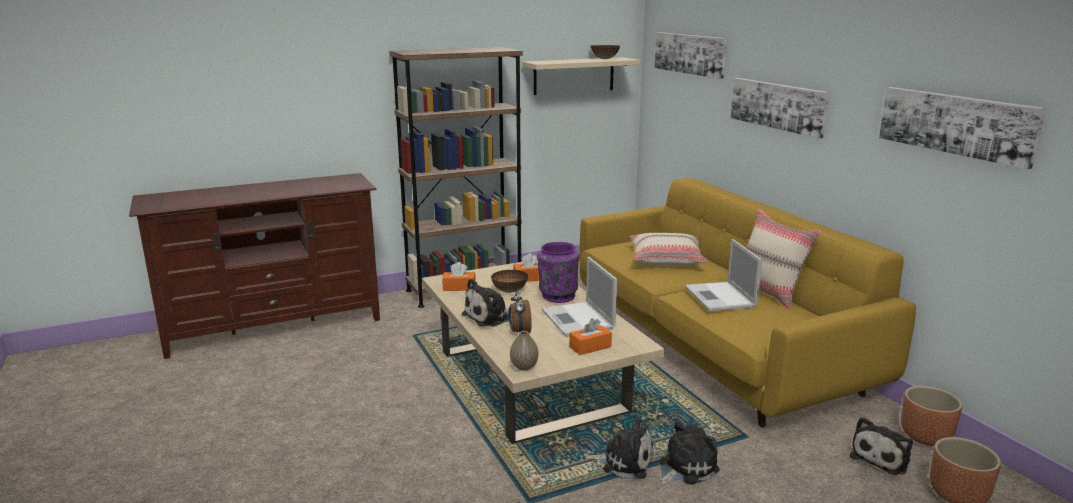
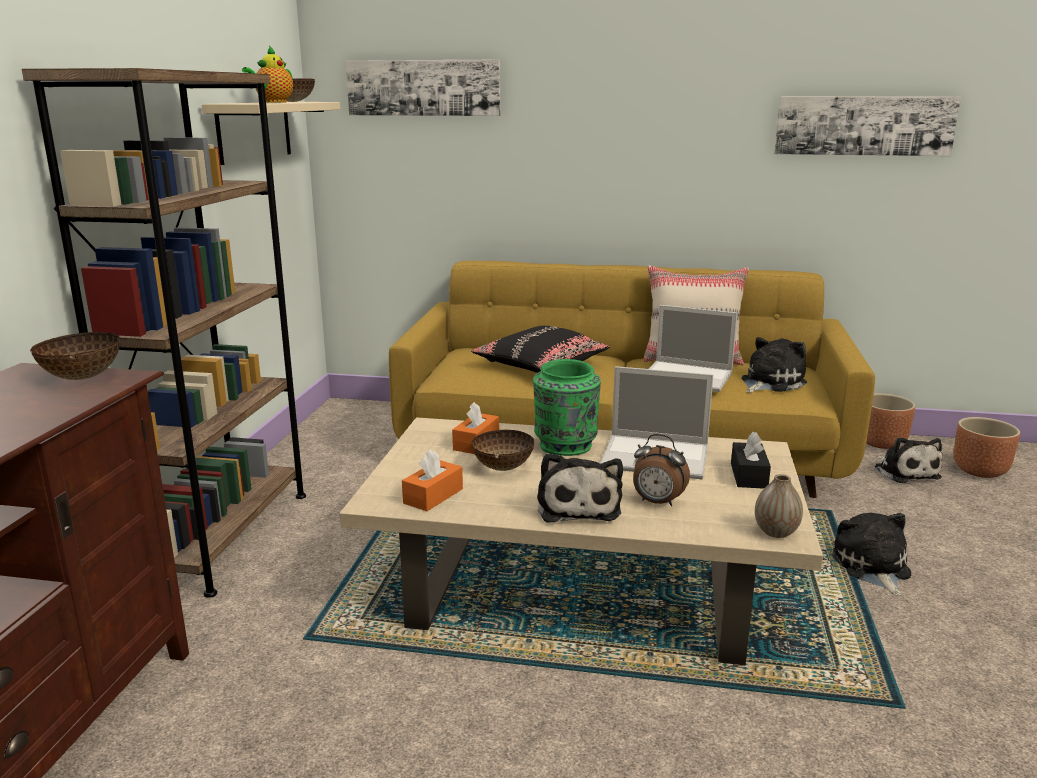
camera: 55 degrees left, 0 degrees up
purple vase [537,242,580,303] -> green vase [533,359,601,456]
orange tissue box [569,318,612,355] -> black tissue box [731,432,771,489]
plush toy [588,418,653,479] -> plush toy moved to [741,337,807,393]
beige pillow [629,233,709,265] -> black pillow [471,326,610,373]
picture [731,78,829,139] -> none
none -> bowl [30,332,120,380]
none -> teapot [242,46,293,103]

